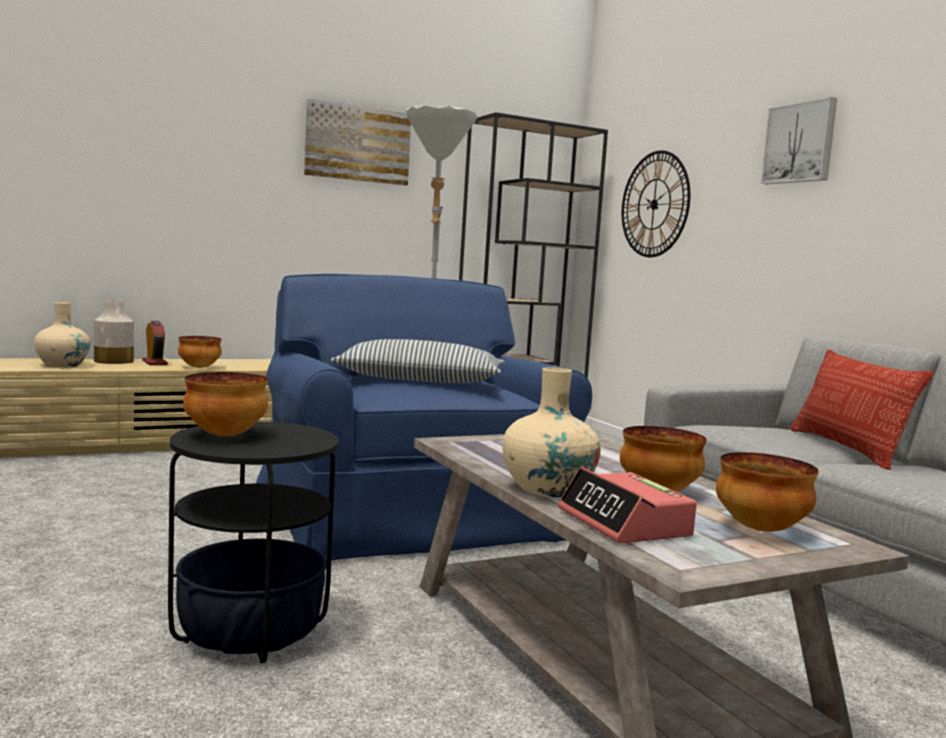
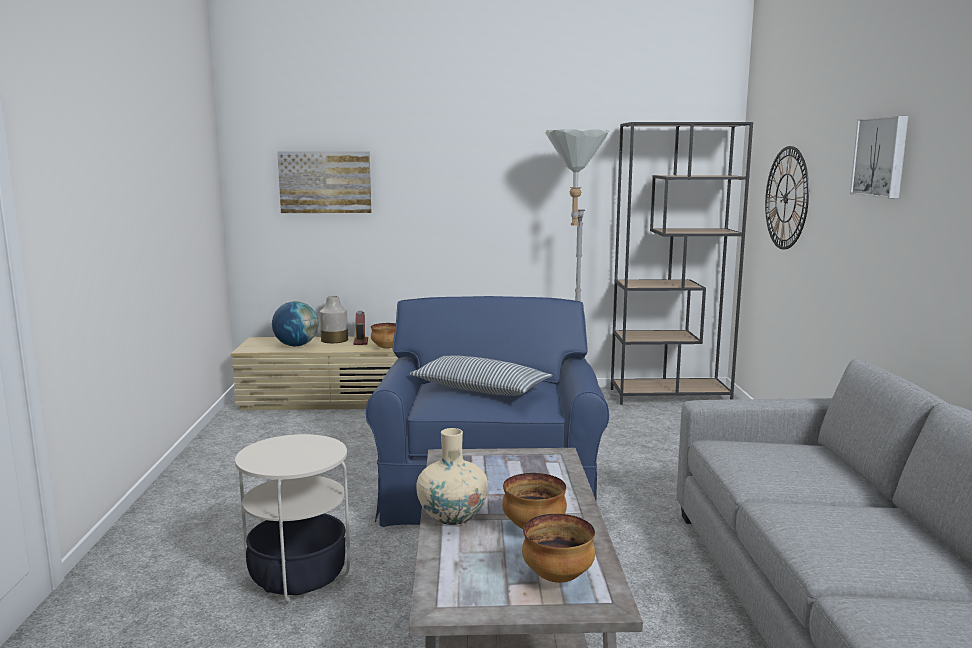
camera: 25 degrees right, 5 degrees up
beige vase [34,302,90,367] -> globe [272,301,318,346]
black side table [168,422,339,663] -> beige side table [235,434,350,602]
bowl [183,372,268,436] -> none
picture [304,99,411,186] -> picture moved to [277,151,371,213]
alarm clock [558,467,697,543] -> none
pillow [791,349,934,470] -> none

